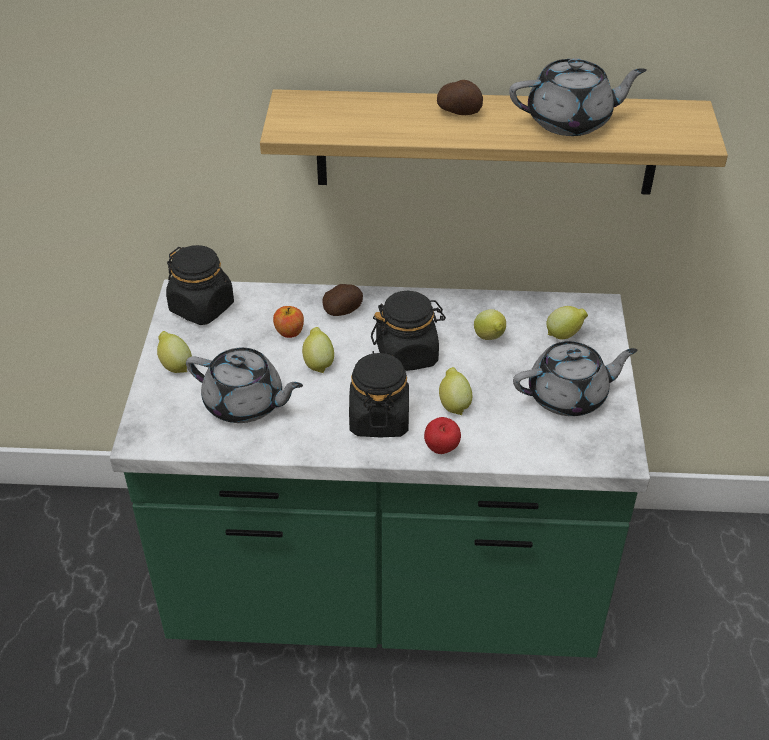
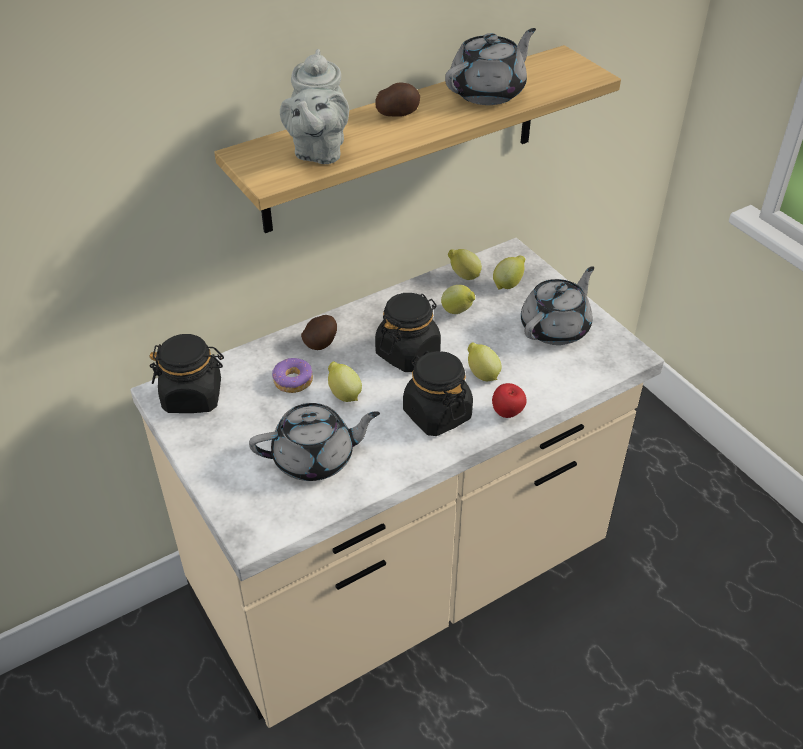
camera: 35 degrees left, 0 degrees up
green counter [110,279,650,658] -> beige counter [130,238,664,728]
lemon [157,331,192,373] -> lemon moved to [448,249,482,280]
apple [273,306,304,338] -> donut [272,358,313,393]
none -> grey teapot [280,49,349,164]

